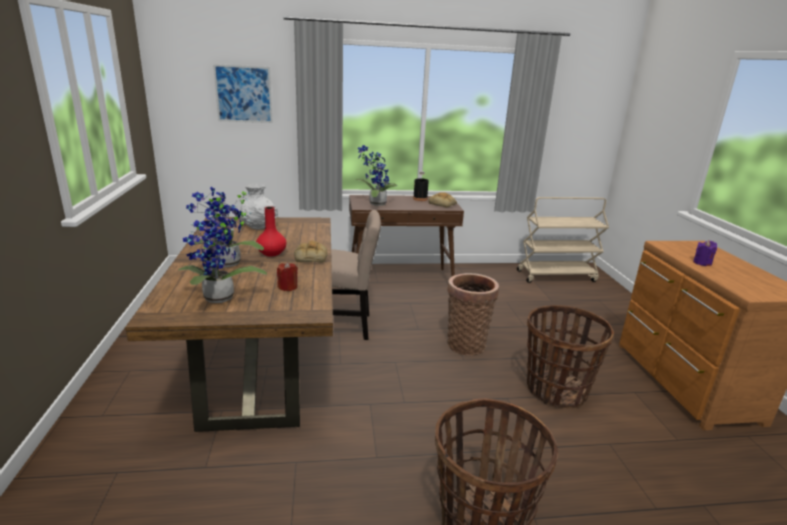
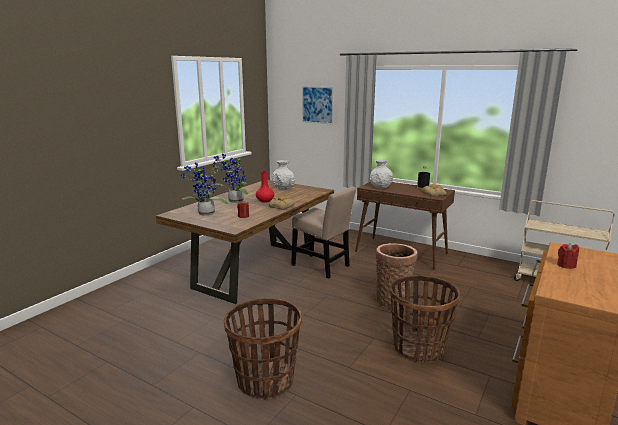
camera: 40 degrees right, 5 degrees down
potted plant [355,145,397,206] -> white vase [370,159,393,188]
purple candle [693,240,717,266] -> red candle [557,243,579,269]

